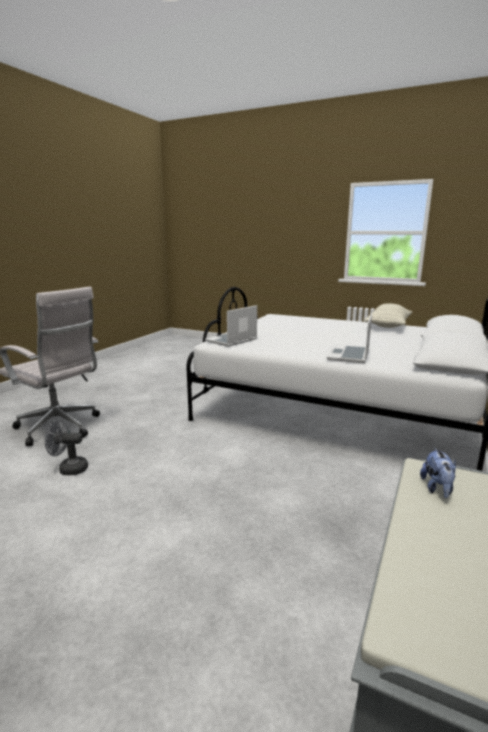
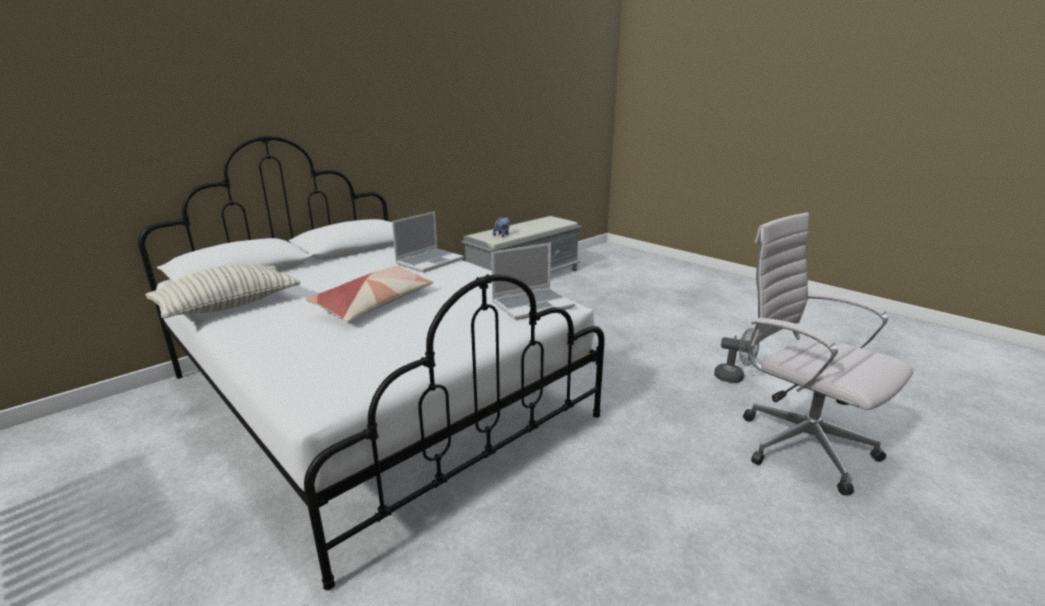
camera: 160 degrees left, 5 degrees up
none -> pillow [306,266,433,322]

